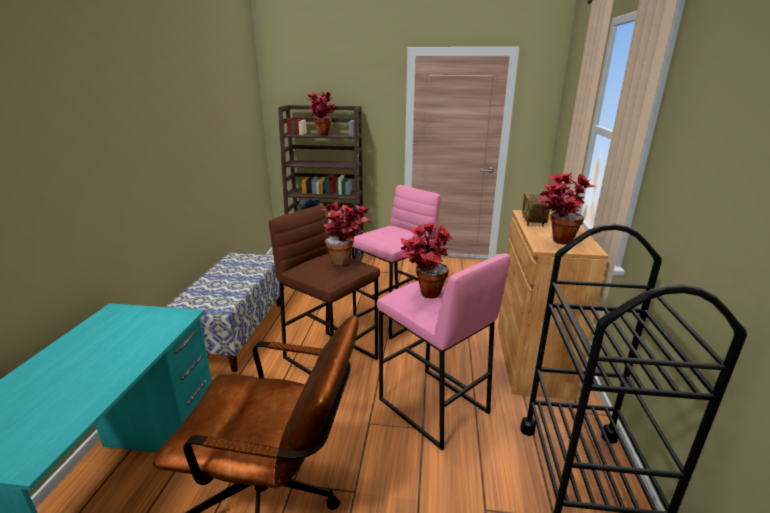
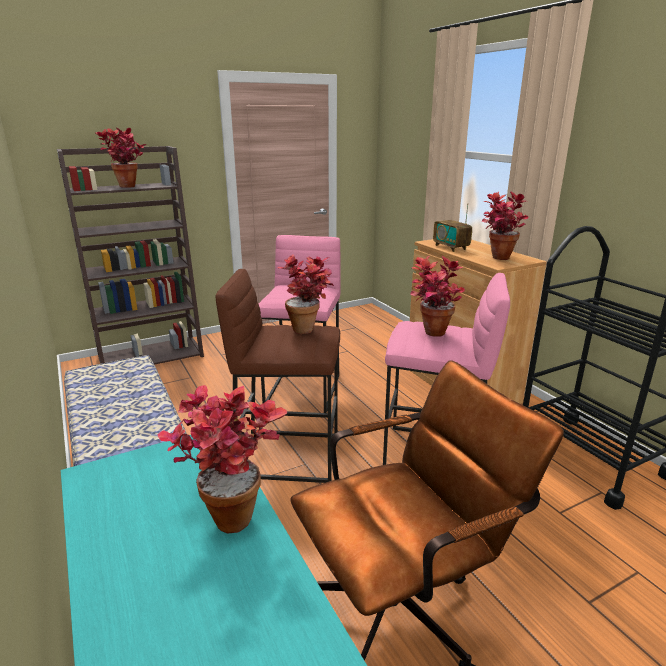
camera: 35 degrees left, 0 degrees up
none -> potted plant [158,385,287,534]

